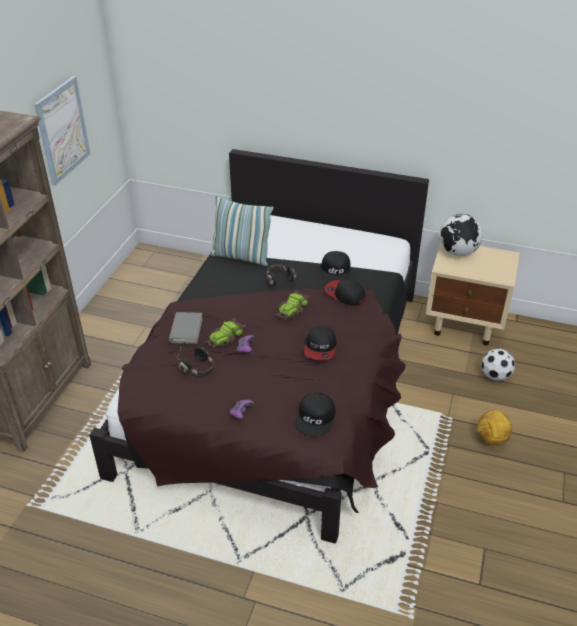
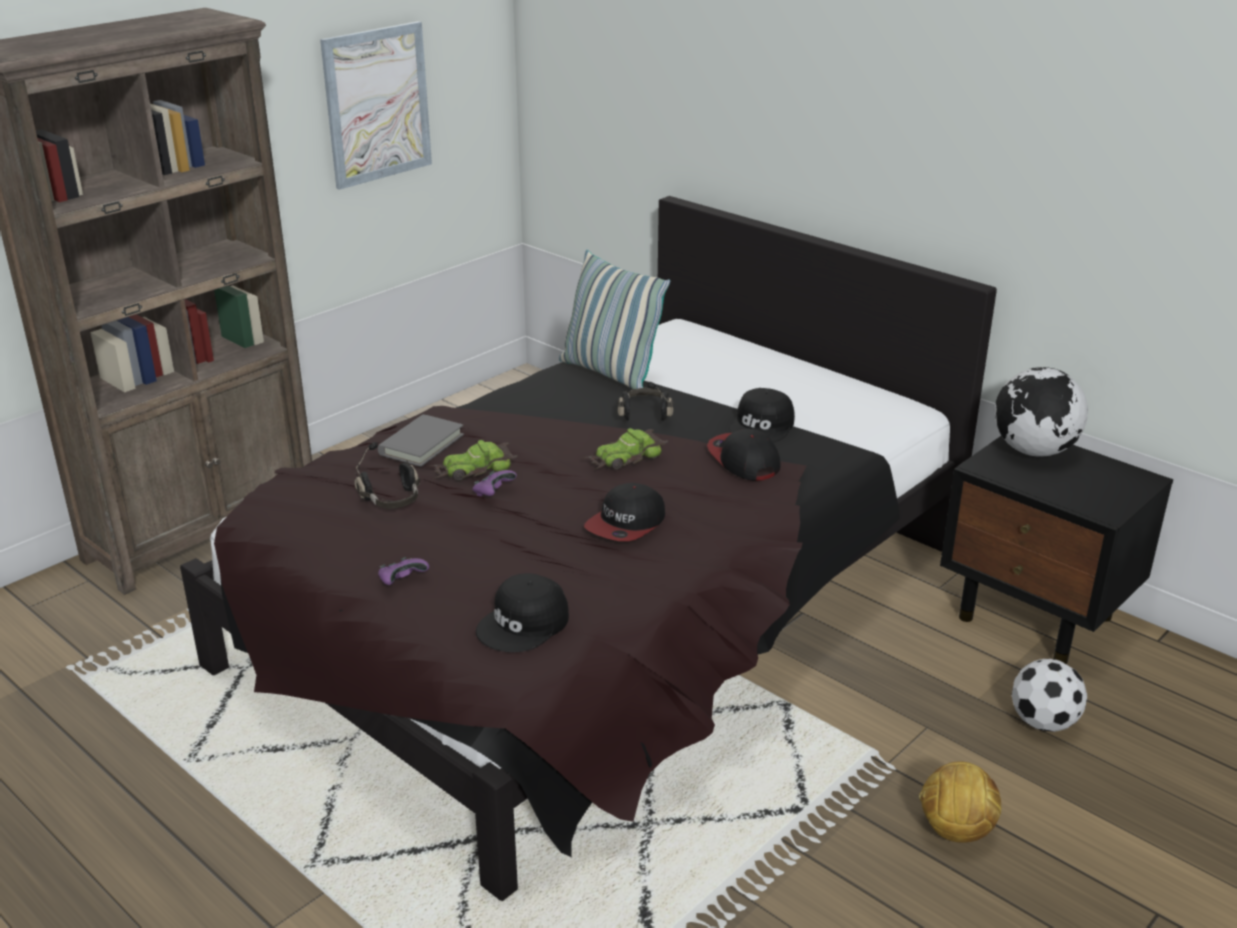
camera: 25 degrees right, 10 degrees down
beige nightstand [426,243,520,345] -> black nightstand [940,436,1173,664]

